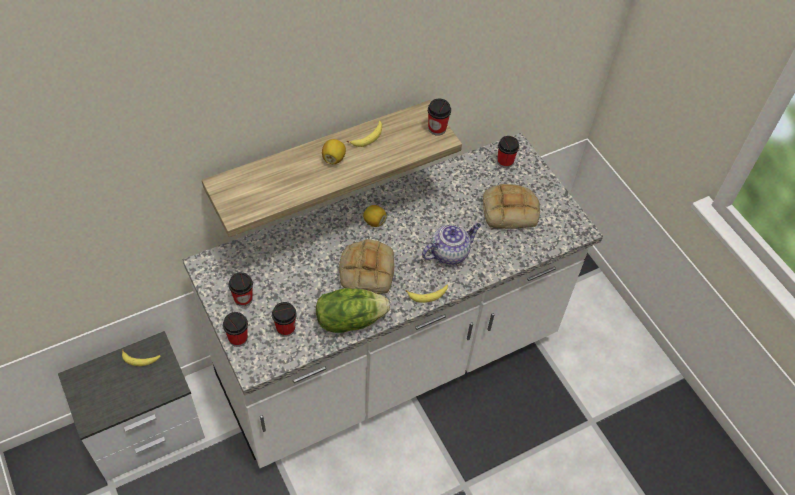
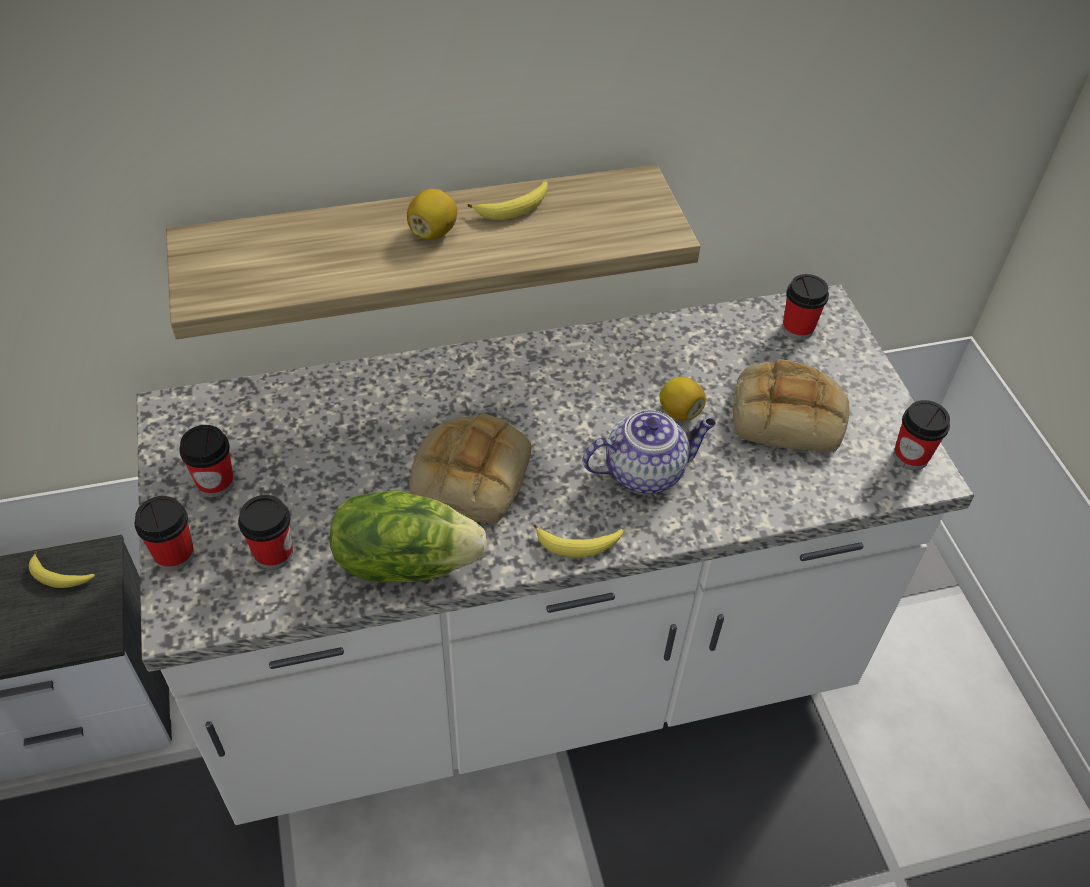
camera: 15 degrees right, 5 degrees down
lemon [363,205,387,227] -> lemon moved to [659,377,706,421]
cup [428,99,451,136] -> cup moved to [894,400,950,470]

